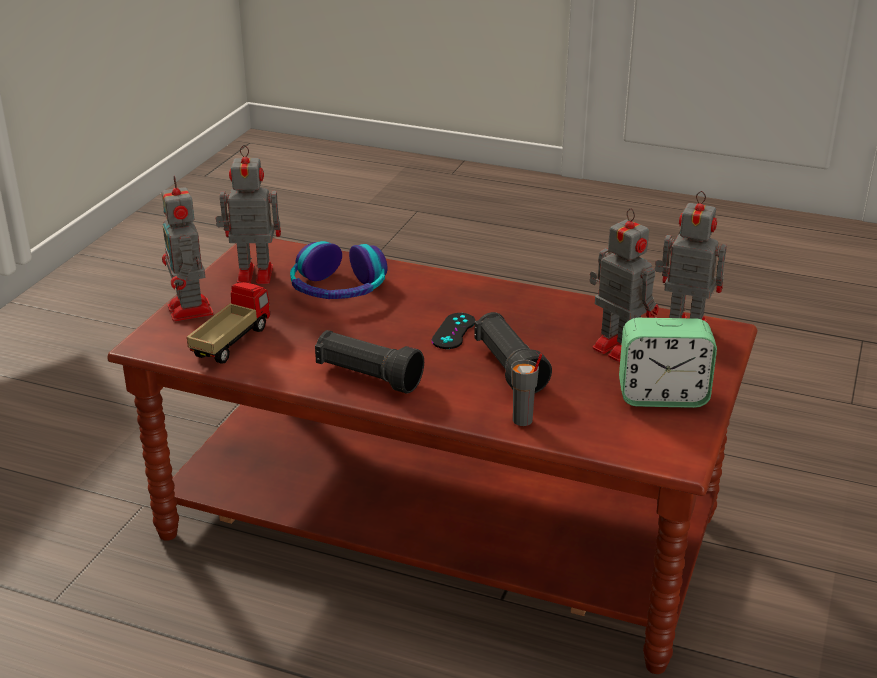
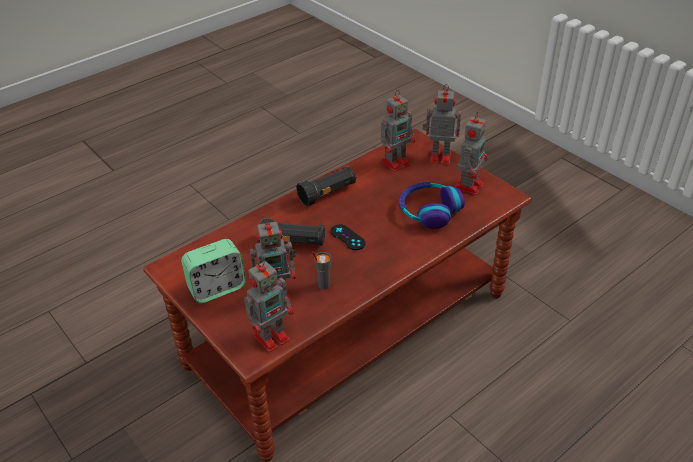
camera: 120 degrees right, 10 degrees up
toy truck [187,282,270,364] -> toy robot [381,90,415,172]
grey cup [511,353,542,426] -> grey cup moved to [312,251,331,290]
alarm clock [619,318,717,408] -> alarm clock turned 150 degrees counterclockwise [181,239,246,303]

